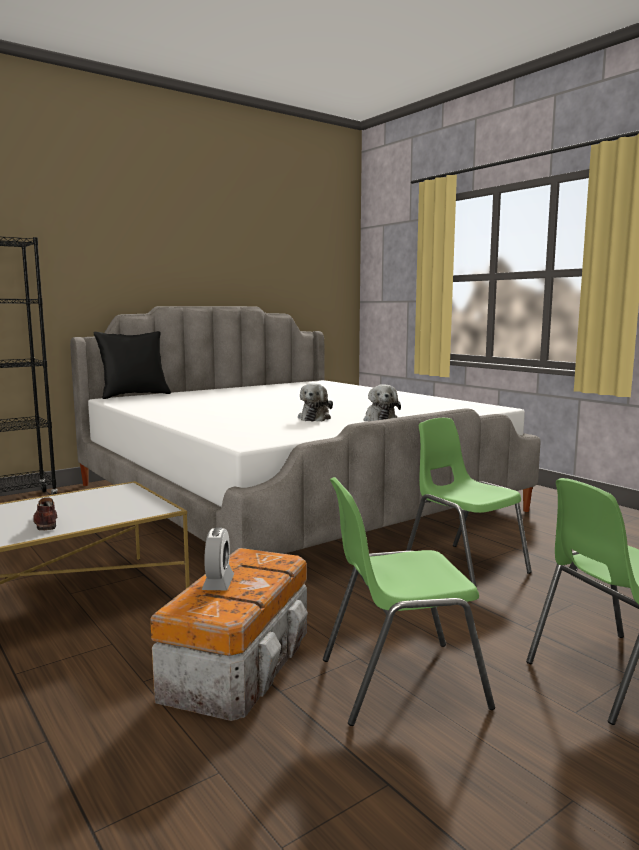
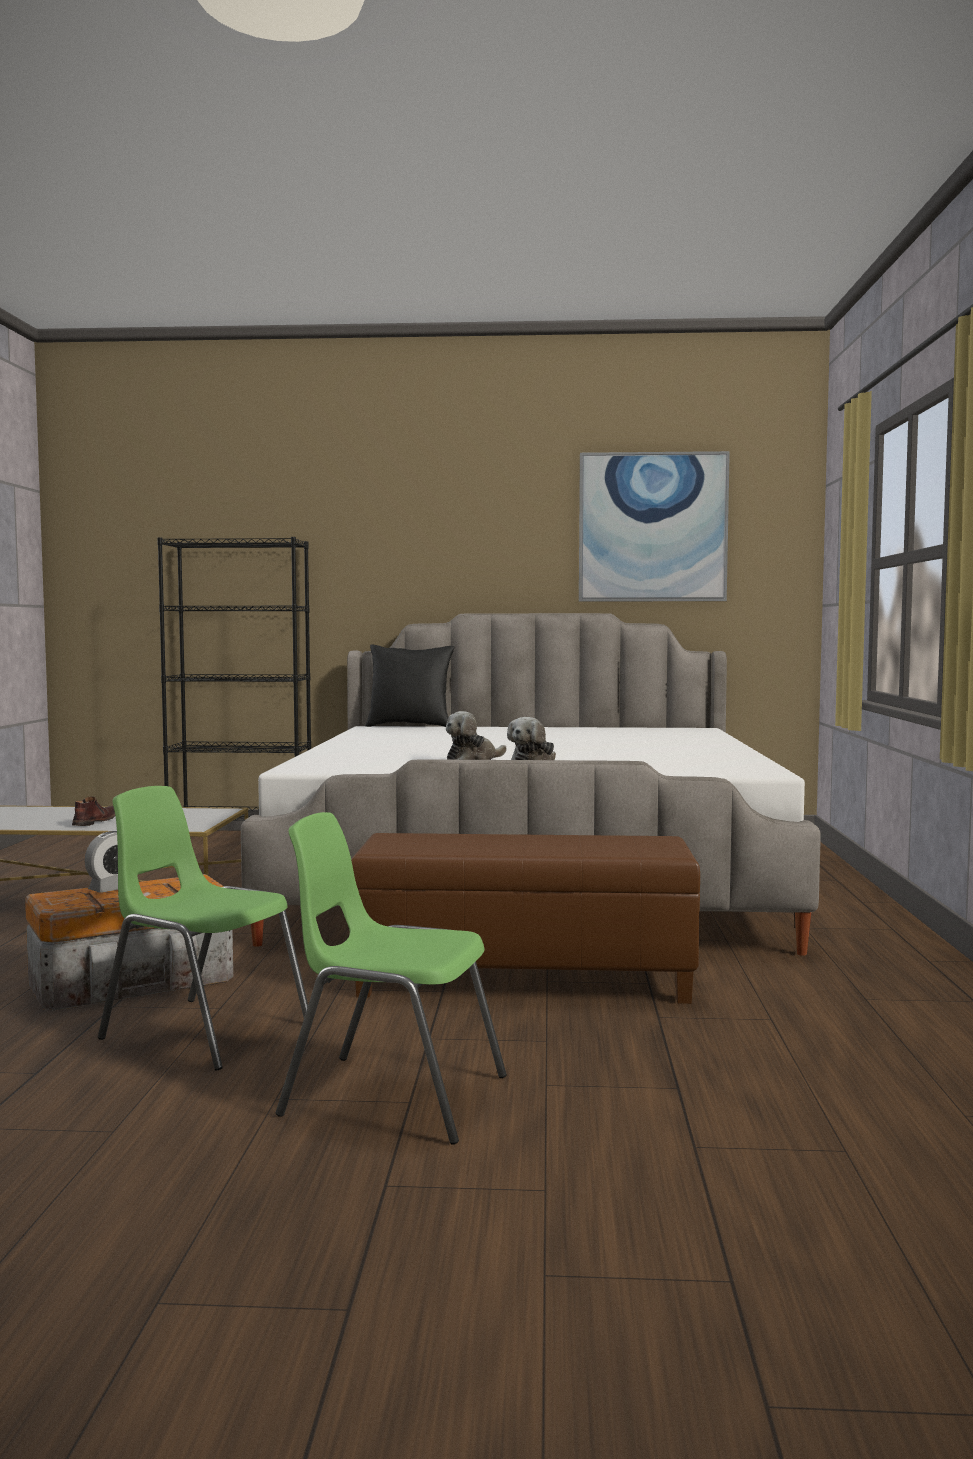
camera: 40 degrees right, 5 degrees down
green chair [406,418,532,588] -> brown ottoman [349,833,700,1004]
none -> picture [579,451,730,601]

